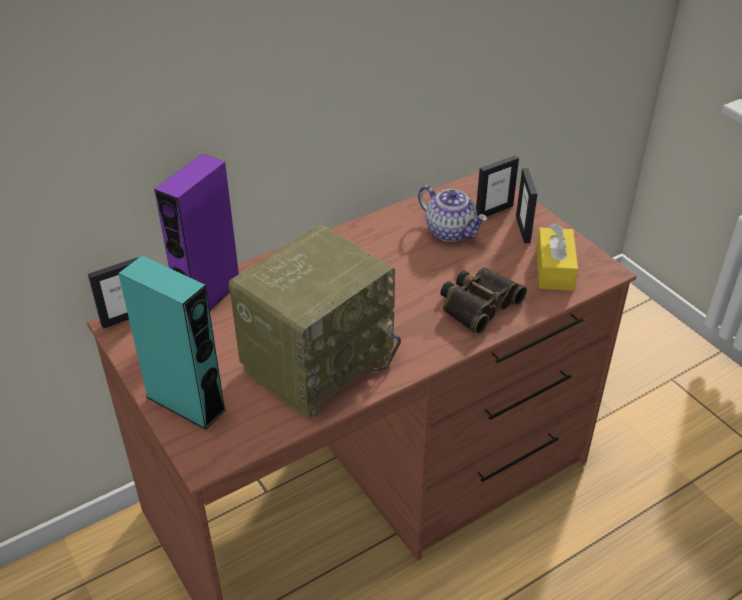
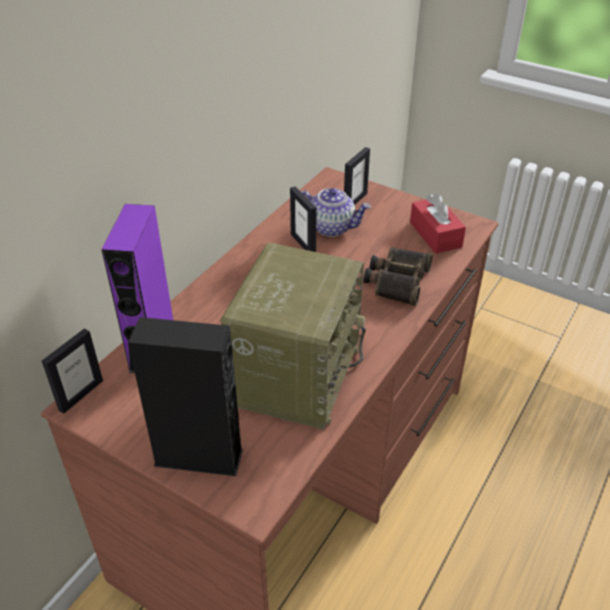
camera: 25 degrees left, 0 degrees up
turquoise speaker [118,256,227,430] -> black speaker [128,317,243,476]
picture frame [516,168,537,243] -> picture frame moved to [290,186,317,252]
yellow tissue box [536,223,578,291] -> red tissue box [410,193,466,254]

